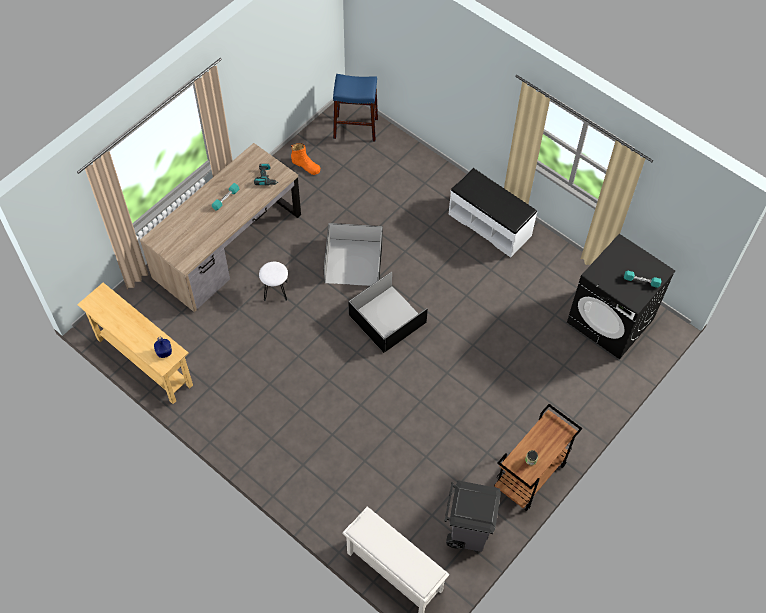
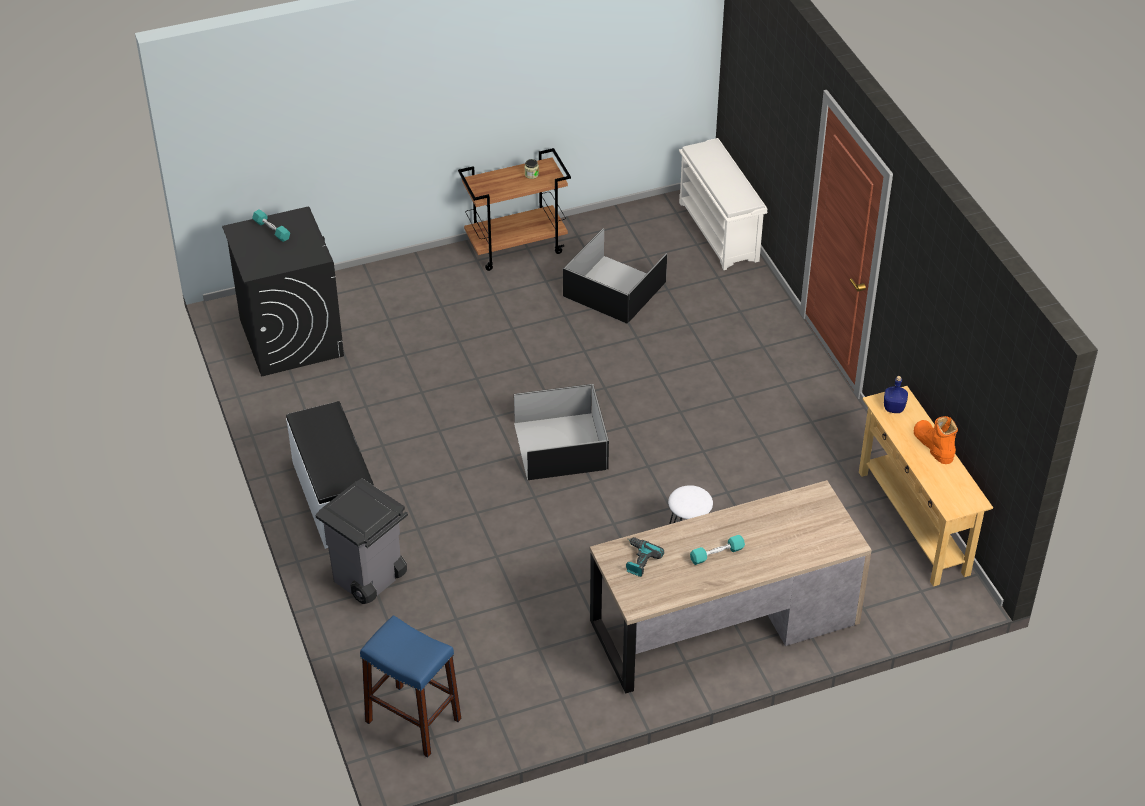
camera: 150 degrees left, 15 degrees down
orange boot [291,143,320,175] -> orange boot moved to [914,416,958,464]
black storage box [323,223,383,286] -> black storage box moved to [563,228,667,324]
grey trash can [444,480,501,552] -> grey trash can moved to [316,478,408,604]

